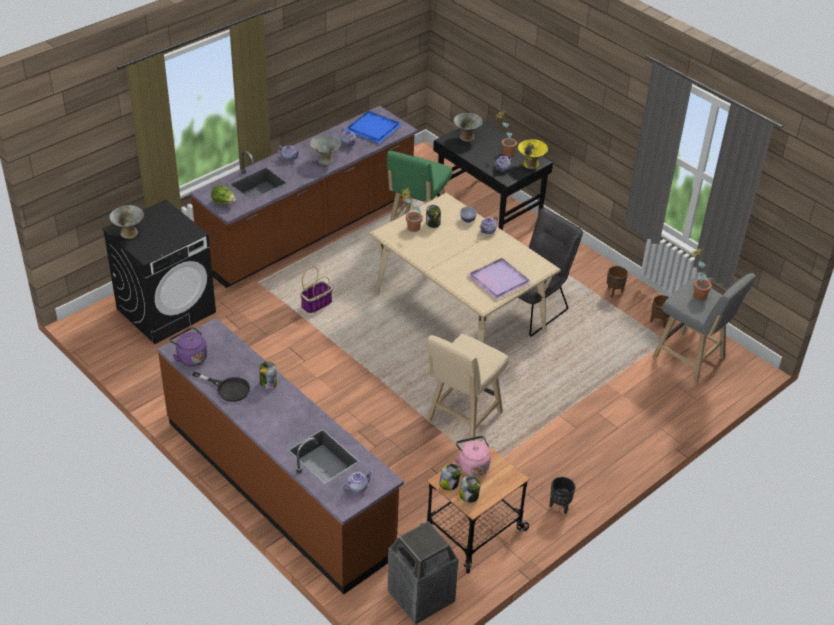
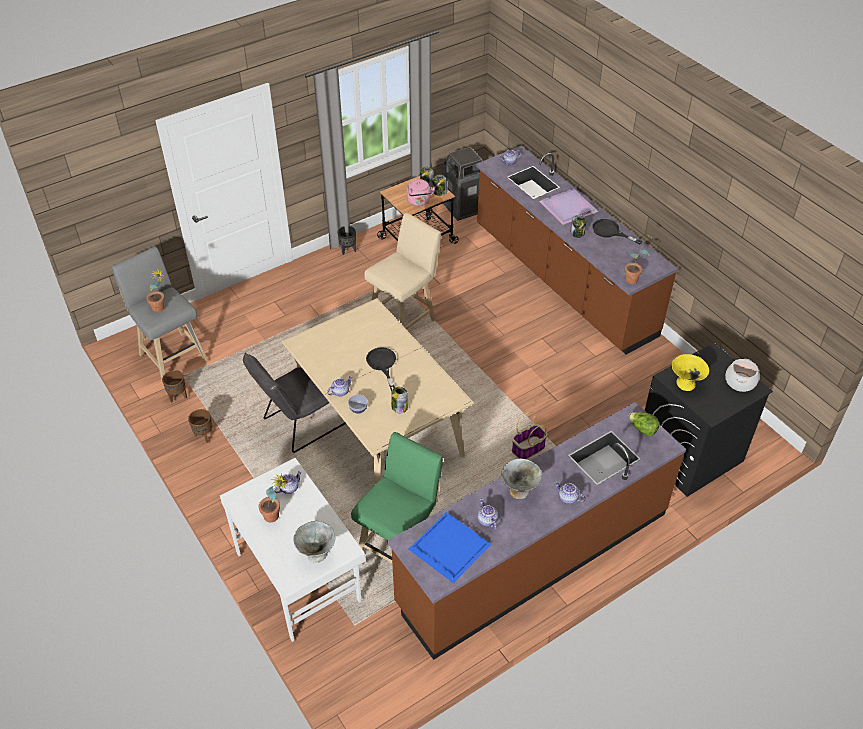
camera: 170 degrees left, 5 degrees up
grey bowl [109,205,144,239] -> cooking pot [725,359,759,392]
purple kettle [170,327,207,367] -> none
potted plant [400,188,423,232] -> potted plant moved to [625,234,652,284]
black desk [433,119,553,230] -> white desk [220,458,365,642]
purple tray [467,258,532,300] -> purple tray moved to [539,188,599,225]
yellow bowl [518,139,548,169] -> yellow bowl moved to [672,354,709,391]
none -> black frying pan [366,347,396,391]

